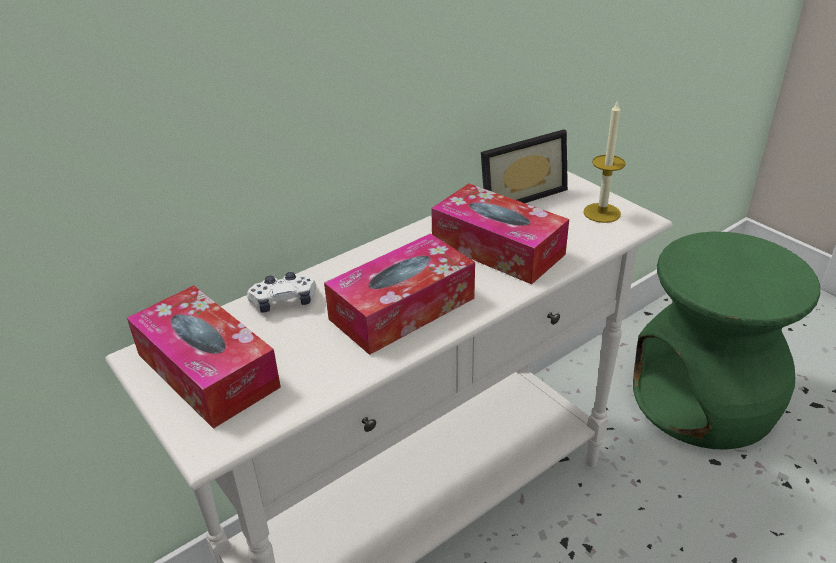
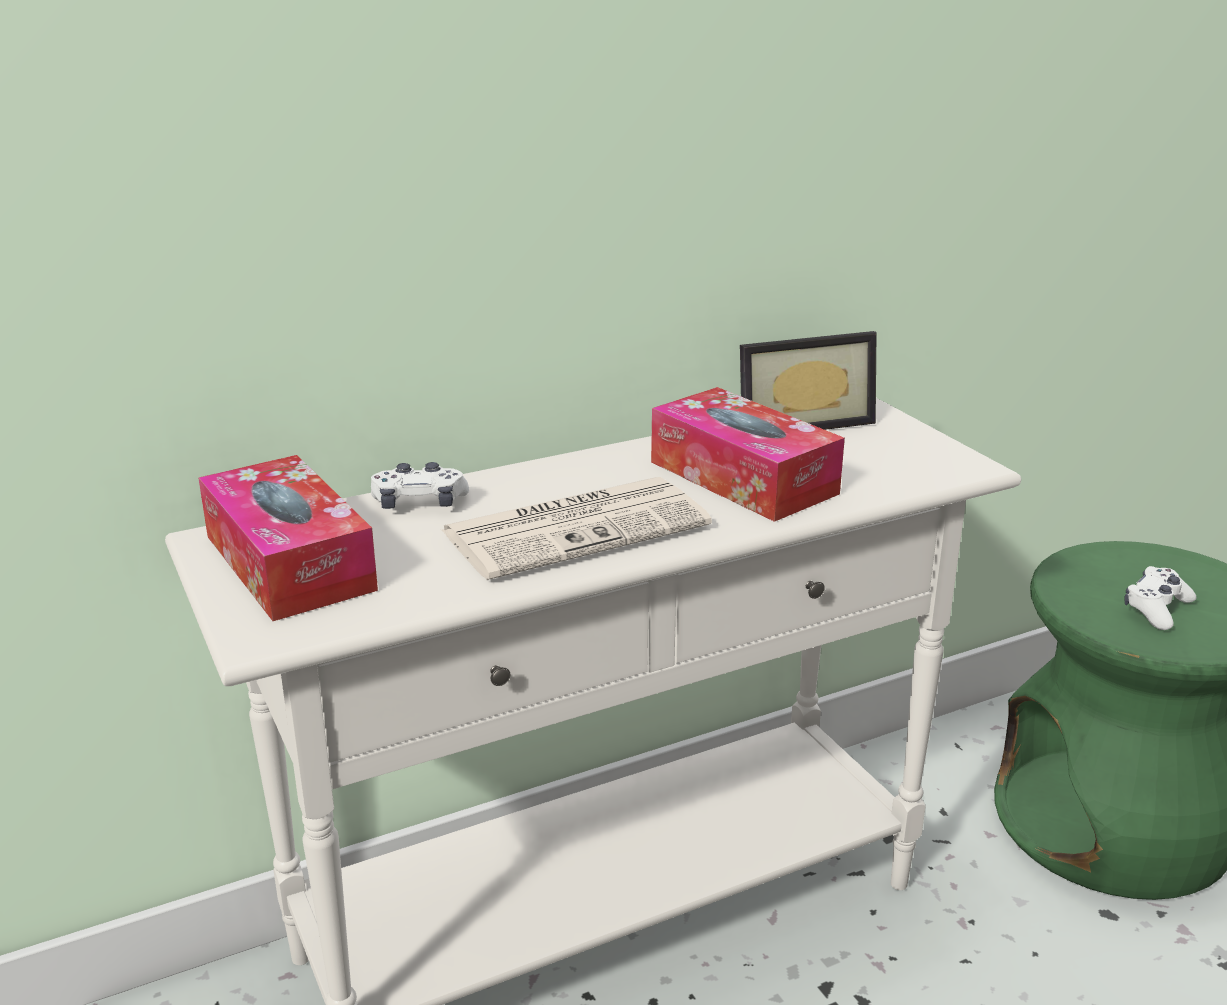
camera: 10 degrees right, 10 degrees down
tissue box [324,233,475,355] -> newspaper [442,477,712,580]
candle [583,100,626,223] -> none
none -> white game controller [1124,566,1196,630]

